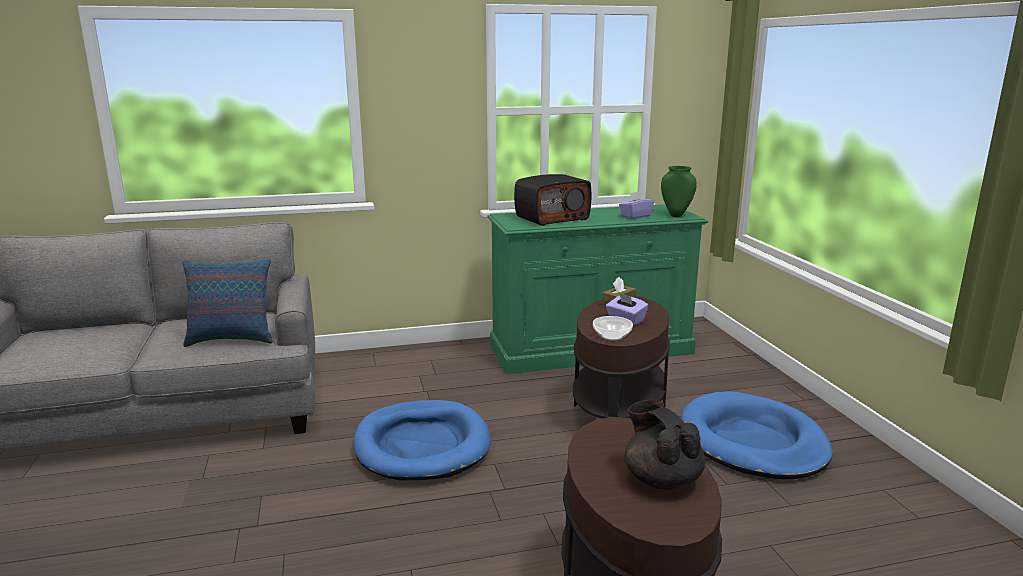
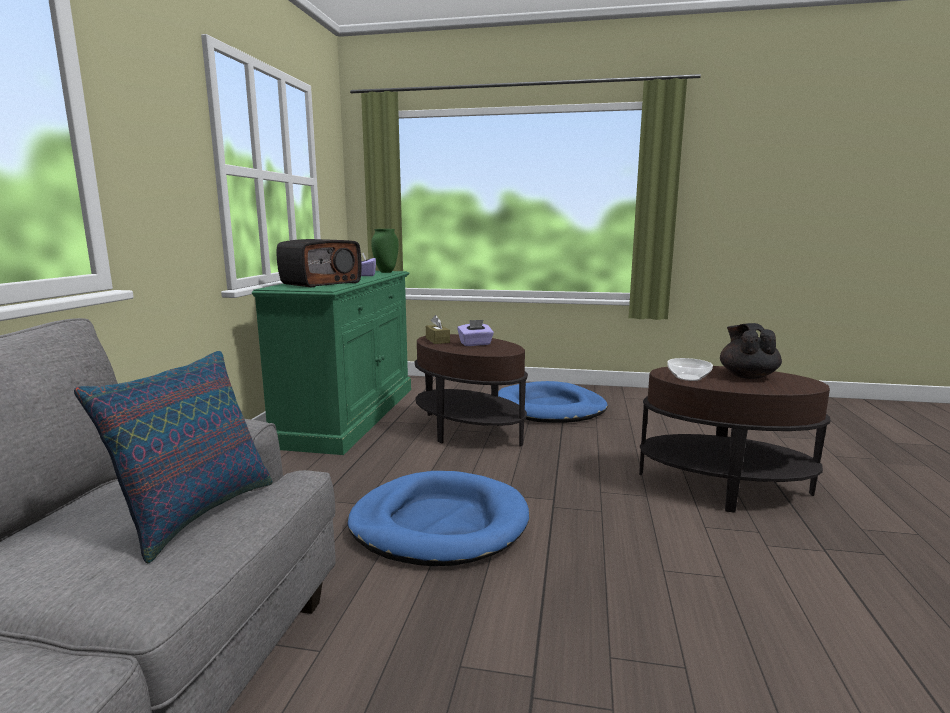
camera: 65 degrees left, 5 degrees down
radio [514,174,591,226] -> radio turned 45 degrees clockwise [277,239,361,287]
bowl [593,316,633,340] -> bowl moved to [667,358,713,381]
black teapot [624,400,705,490] -> black teapot turned 90 degrees clockwise [720,323,782,379]

